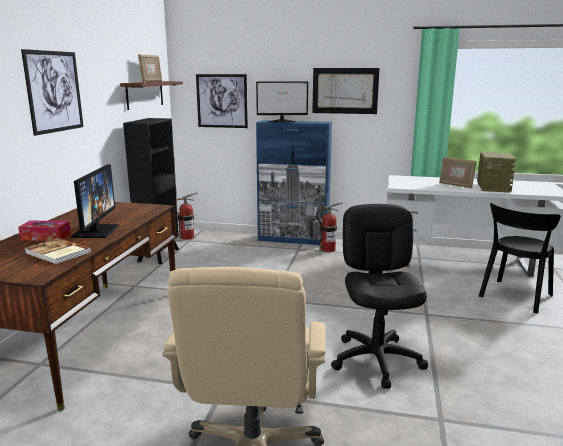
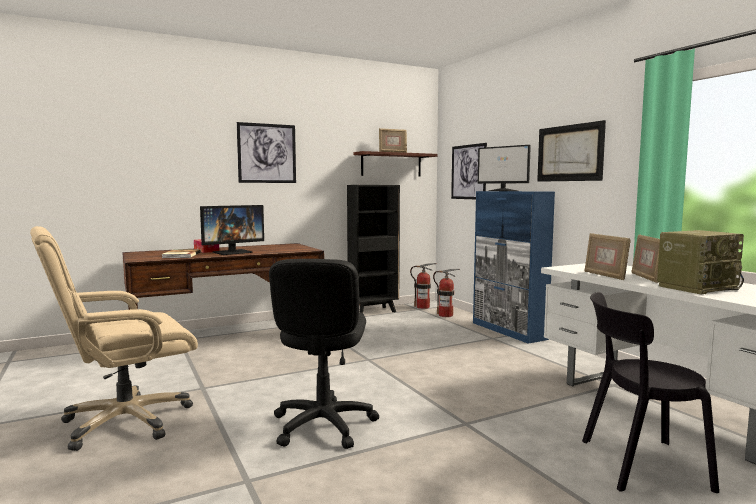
camera: 50 degrees right, 10 degrees down
fire extinguisher [316,202,343,252] -> fire extinguisher moved to [433,269,460,317]
black office chair [331,204,428,388] -> black office chair turned 135 degrees clockwise [269,259,379,449]
none -> picture frame [584,233,631,280]

